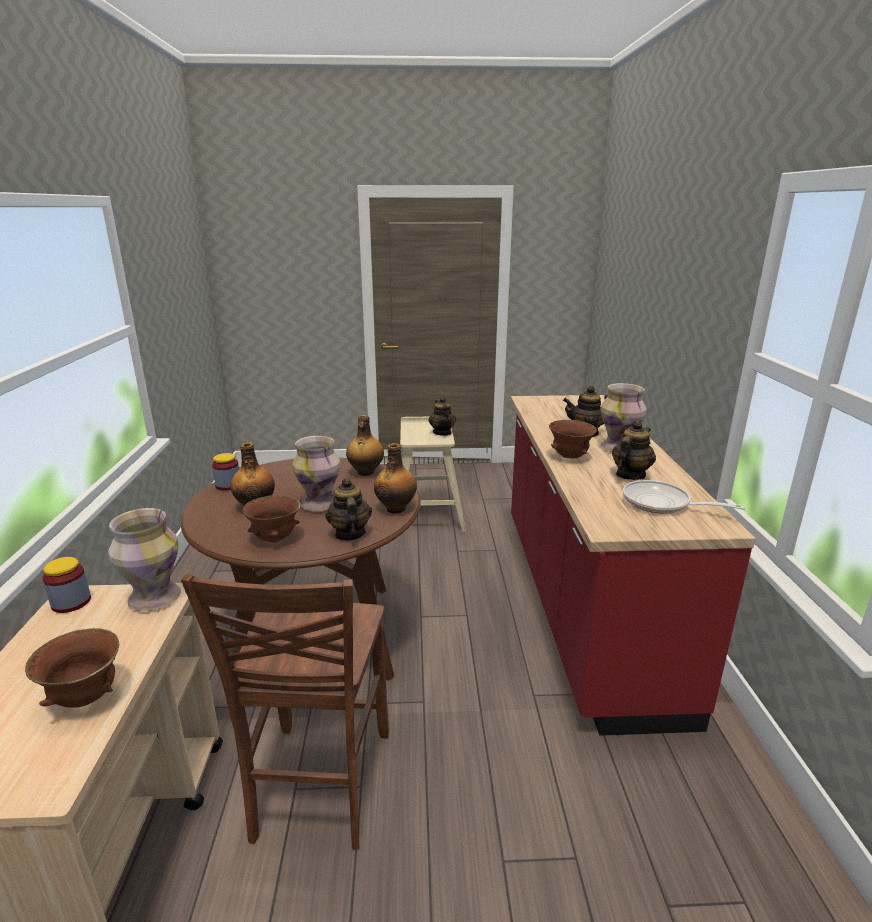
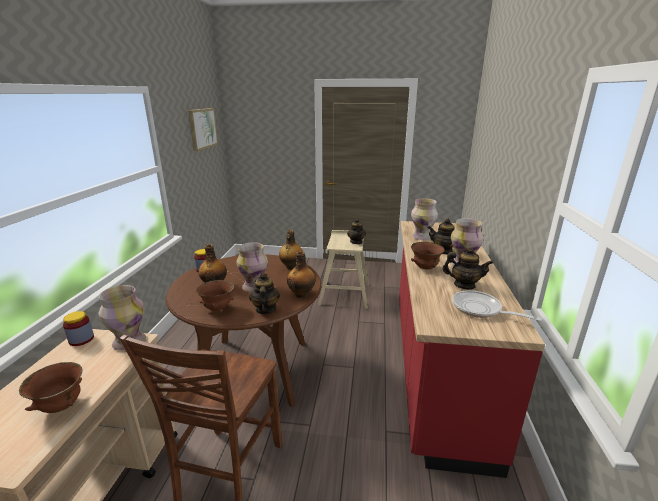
camera: 10 degrees right, 0 degrees up
teapot [612,420,656,480] -> teapot turned 60 degrees clockwise [442,247,493,289]
none -> picture [188,108,218,151]
none -> vase [411,198,438,240]

